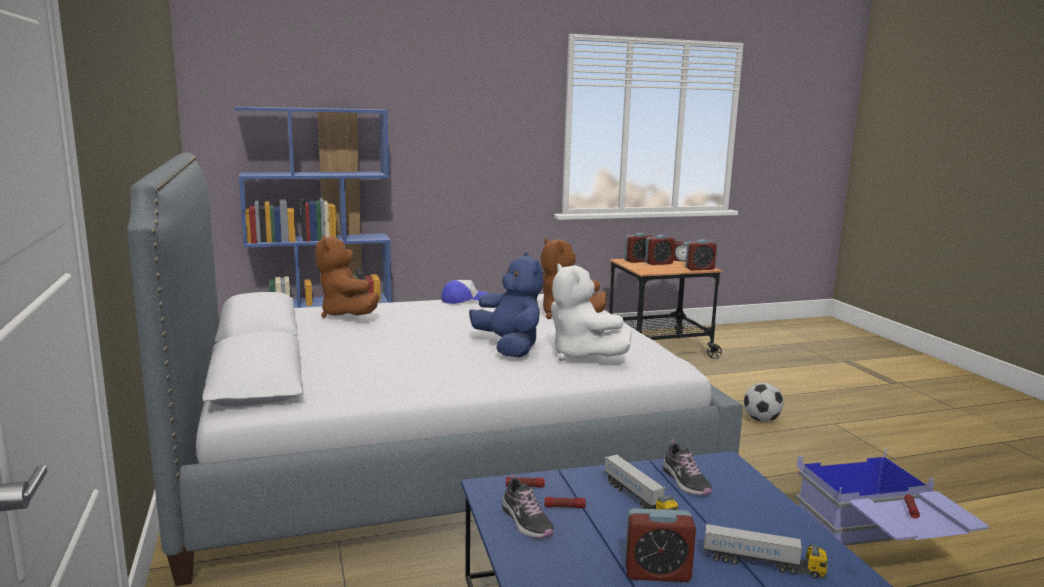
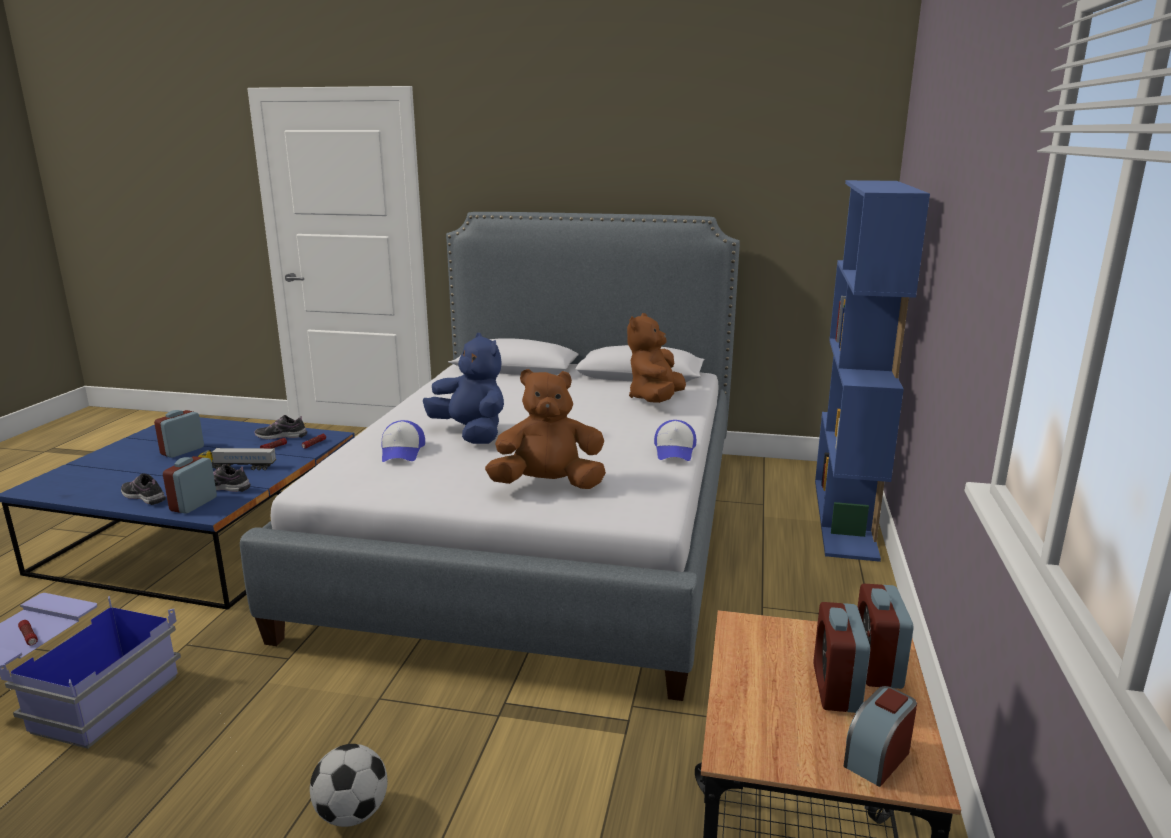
camera: 120 degrees right, 5 degrees up
brown plush toy [315,235,379,318] -> brown plush toy turned 75 degrees counterclockwise [627,313,686,403]
blue plush toy [469,253,543,358] -> blue plush toy turned 135 degrees counterclockwise [423,333,504,444]
white plush toy [551,264,632,361] -> cap [381,420,425,462]
alarm clock [685,239,717,270] -> alarm clock moved to [163,456,217,514]
toy truck [704,524,828,578] -> none
none -> shoe [121,474,166,505]

